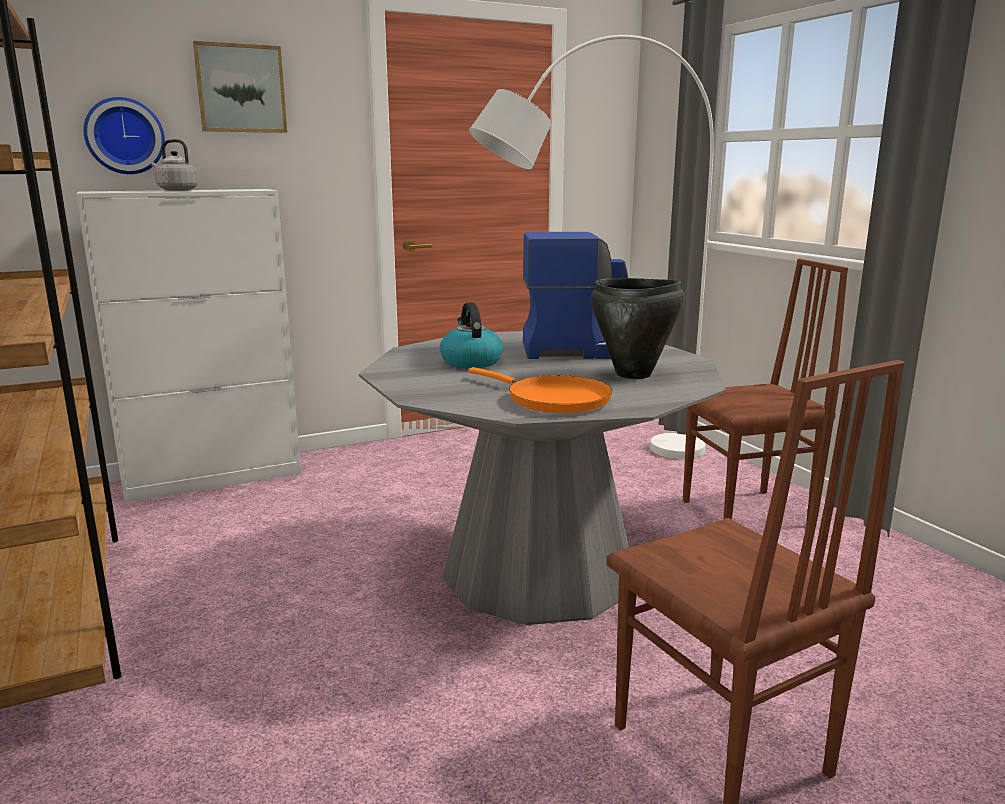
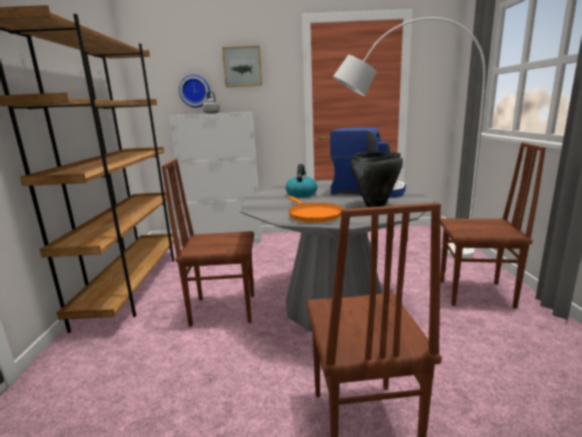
camera: 25 degrees right, 0 degrees up
none -> brown chair [162,159,254,327]

